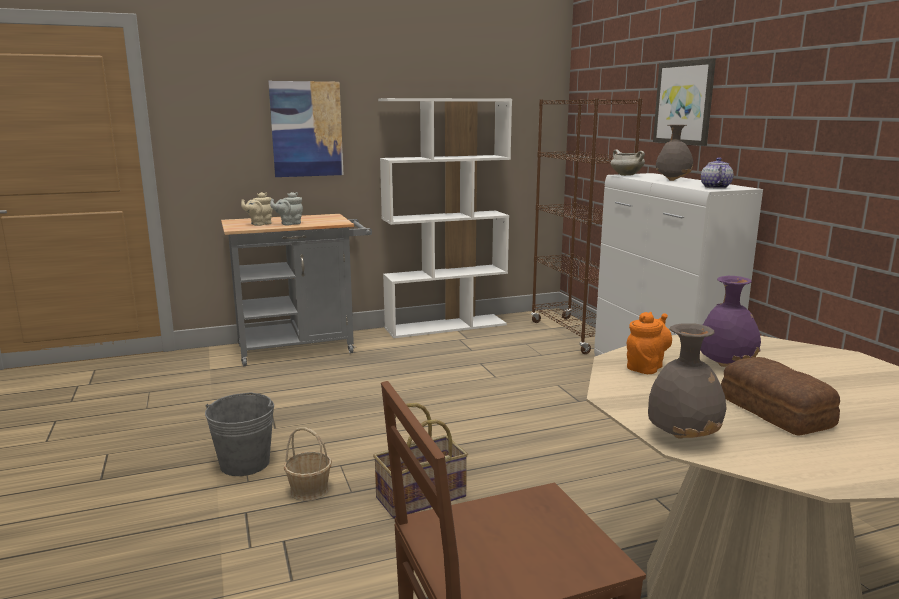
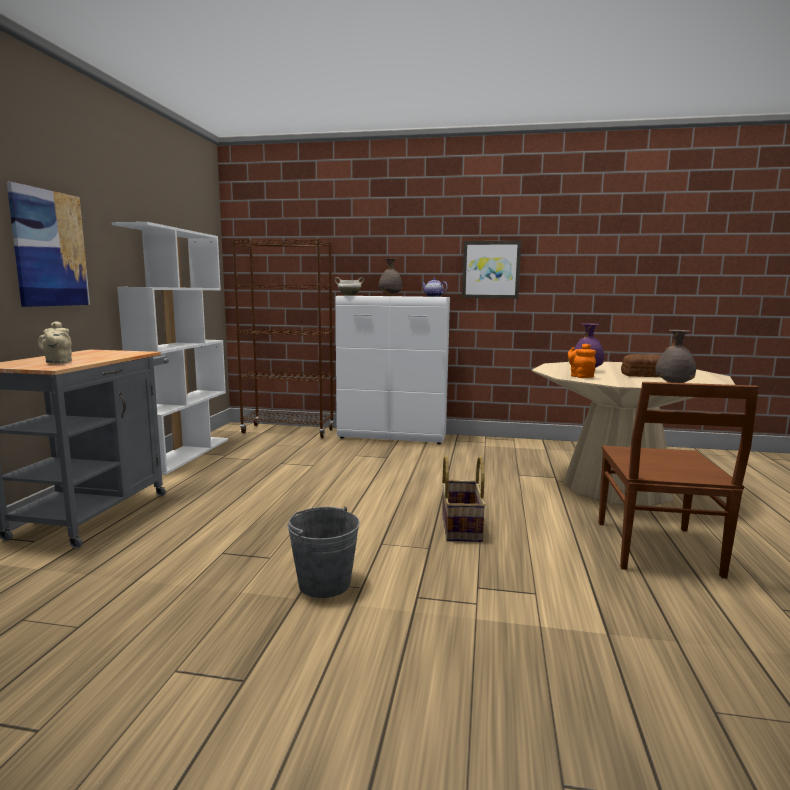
camera: 60 degrees left, 5 degrees down
grey teapot [270,192,303,225] -> none
basket [284,427,332,501] -> none
picture [653,58,716,146] -> picture moved to [462,241,521,298]

